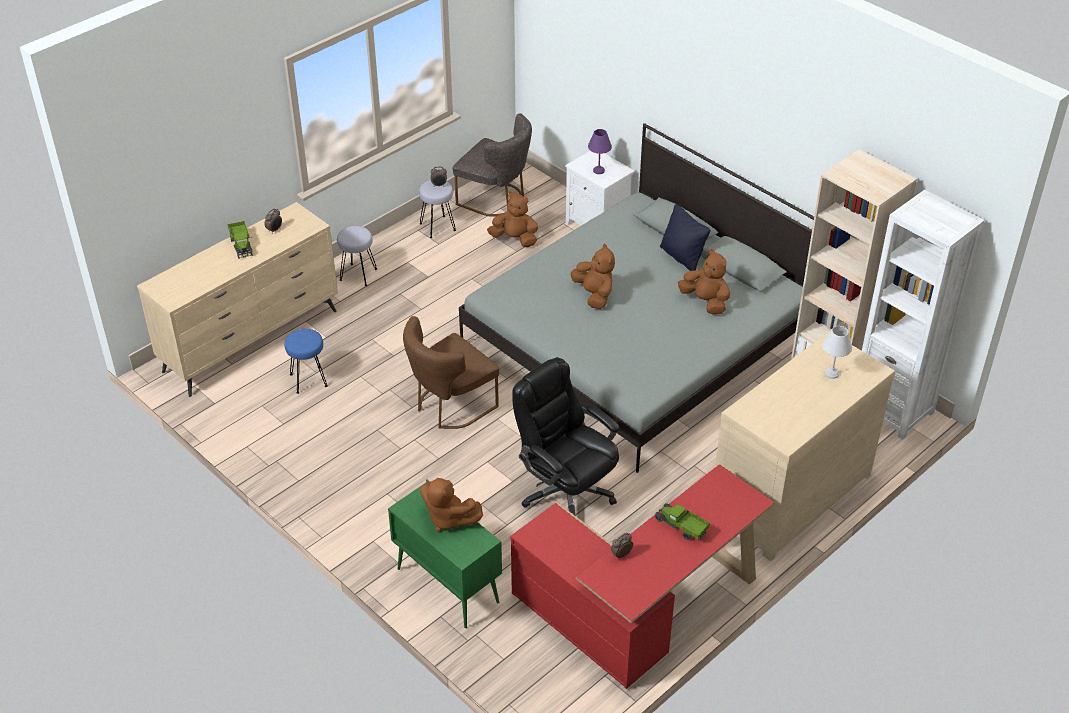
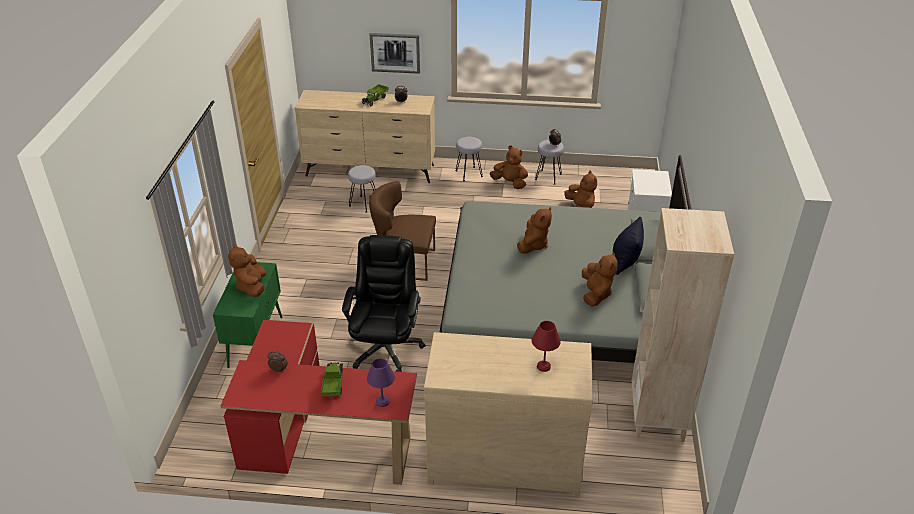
camera: 50 degrees right, 5 degrees down
blue stool [285,329,328,394] -> grey stool [348,165,376,213]
grey chair [453,113,532,217] -> none
purple table lamp [588,129,612,174] -> purple table lamp moved to [367,358,395,407]
white table lamp [822,326,852,379] -> red table lamp [532,321,561,372]
white bookcase [862,190,985,440] -> none
none -> picture [370,33,420,74]
none -> brown plush toy [490,145,528,189]

